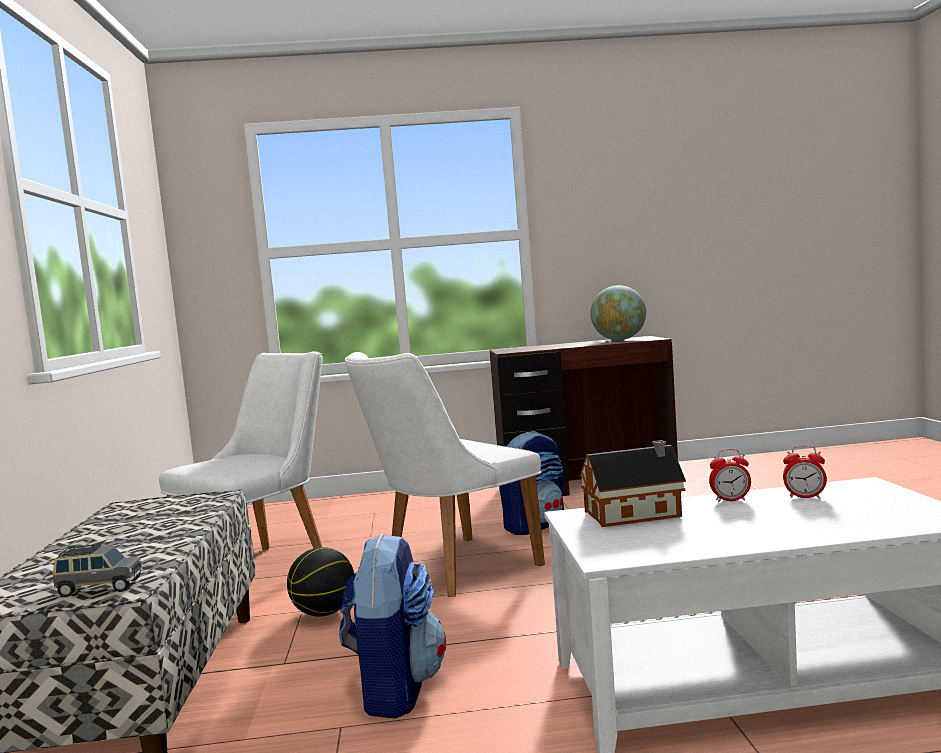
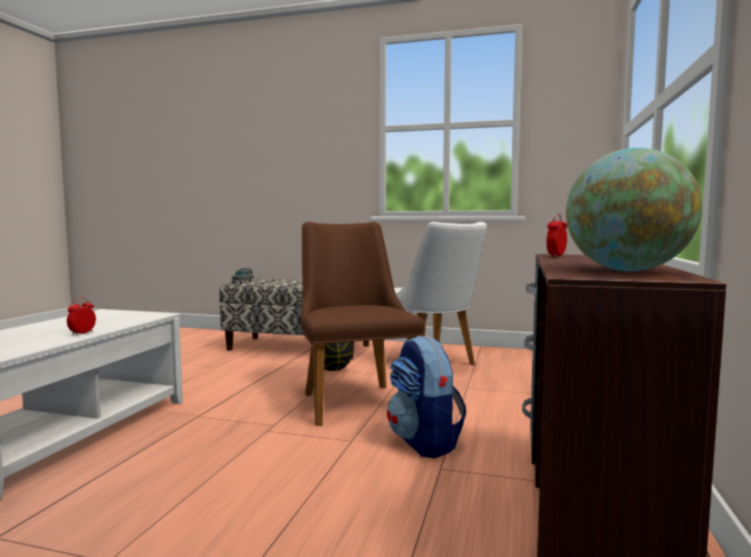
camera: 110 degrees right, 0 degrees up
backpack [339,533,446,718] -> none
white chair [345,352,545,597] -> brown chair [301,222,425,426]
toy house [580,440,686,527] -> none
alarm clock [783,445,827,498] -> alarm clock moved to [546,214,567,257]

